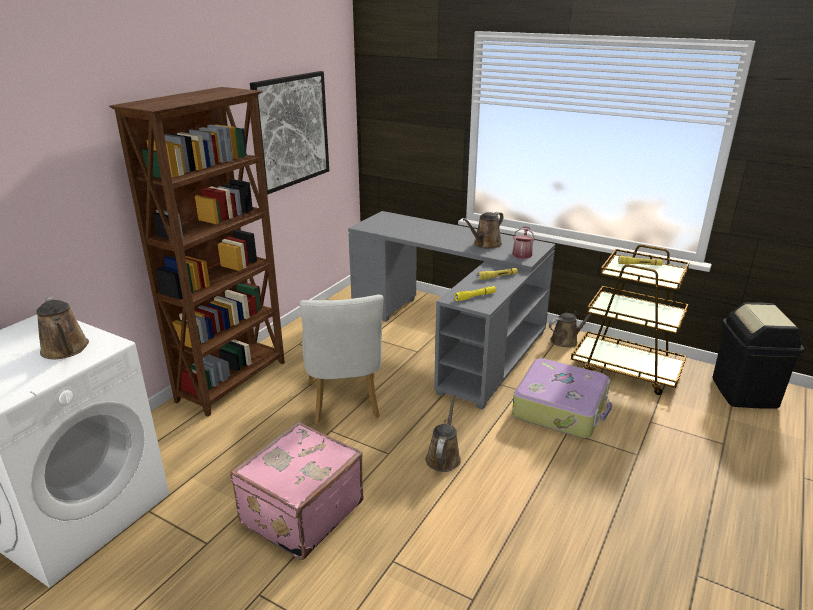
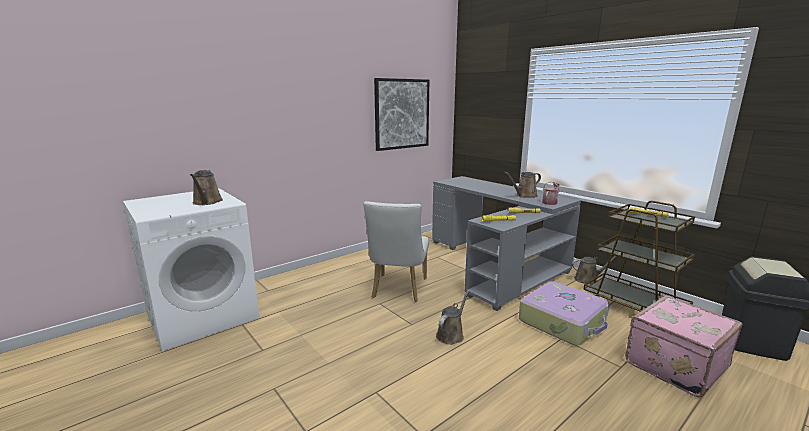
camera: 20 degrees right, 10 degrees down
brown bookcase [109,87,285,417] -> none
pink suitcase [230,421,364,560] -> pink suitcase moved to [625,295,742,397]

